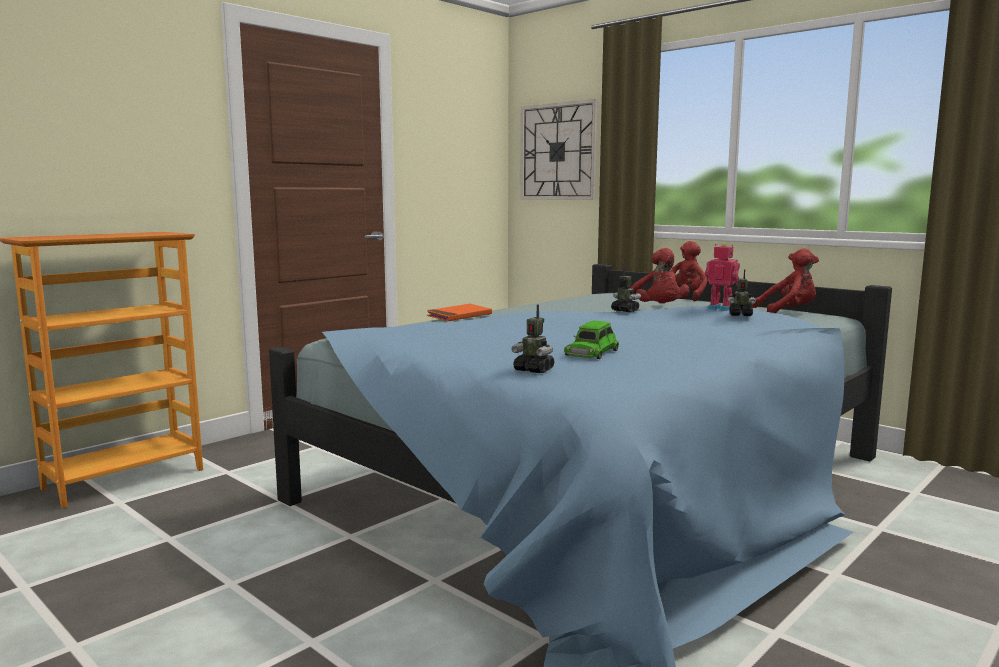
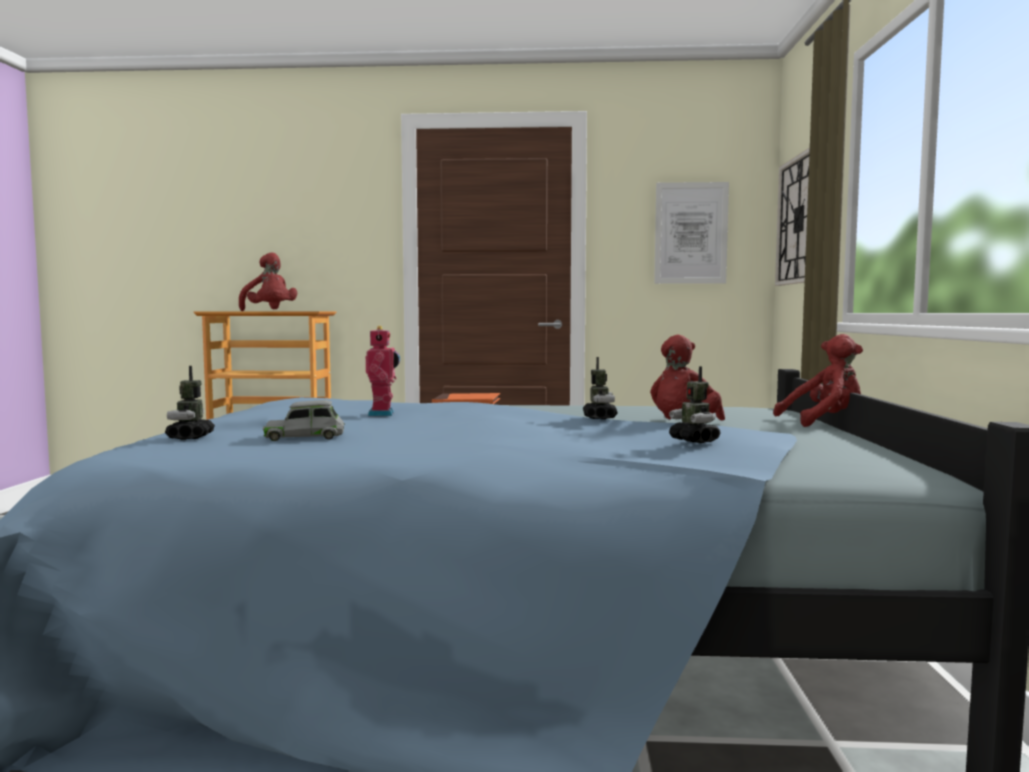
camera: 50 degrees right, 5 degrees down
green toy car [564,320,619,359] -> grey toy car [263,400,345,441]
toy robot [705,243,740,311] -> toy robot moved to [366,326,400,416]
red plush toy [752,248,819,313] -> red plush toy moved to [239,252,298,311]
none -> picture [654,182,729,284]

